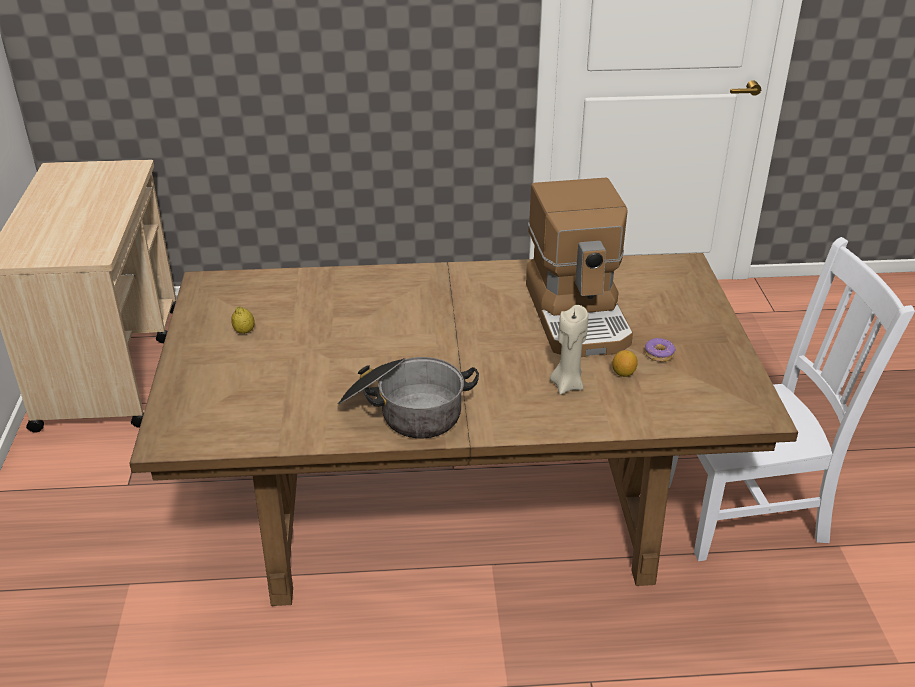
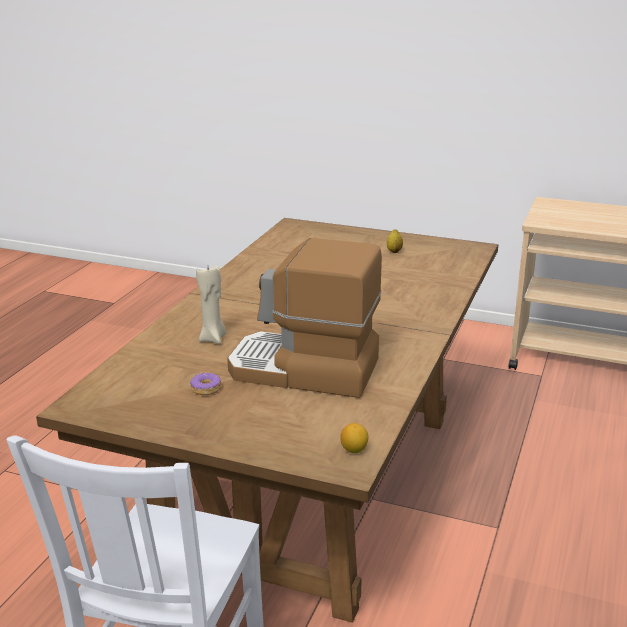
camera: 115 degrees right, 10 degrees down
cooking pot [337,357,479,438] -> none
lemon [612,350,638,377] -> lemon moved to [340,423,368,453]

